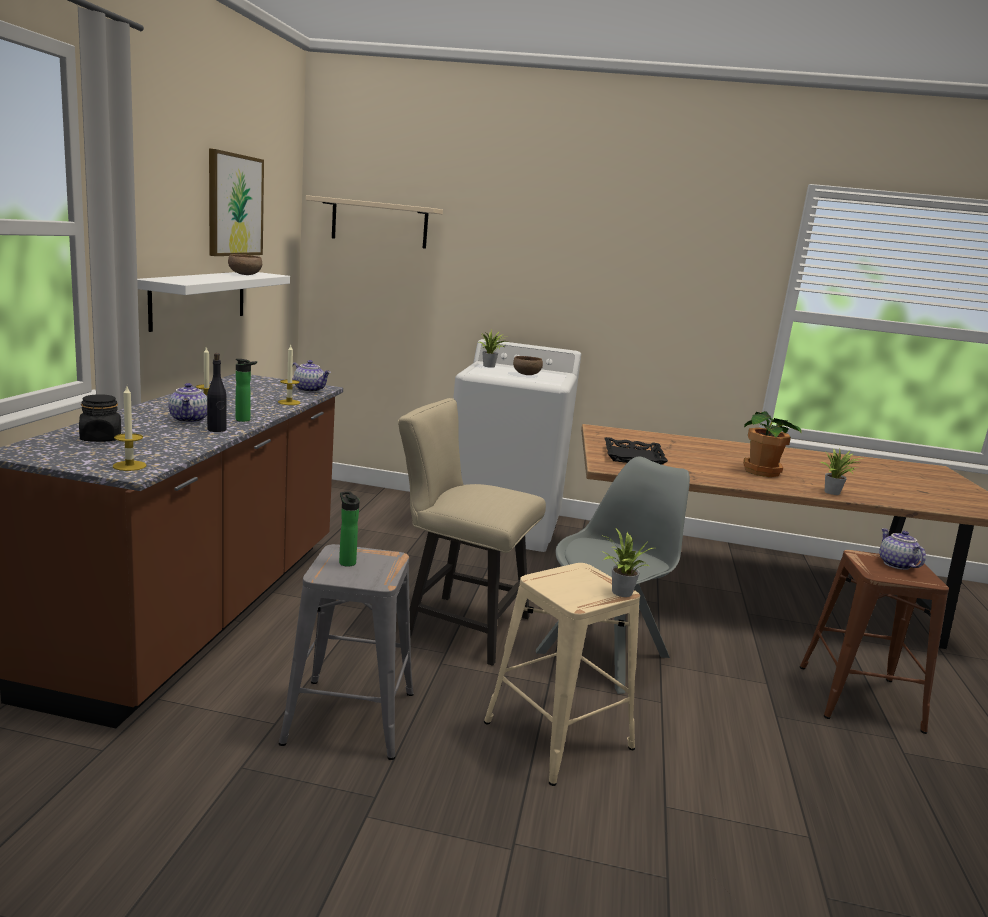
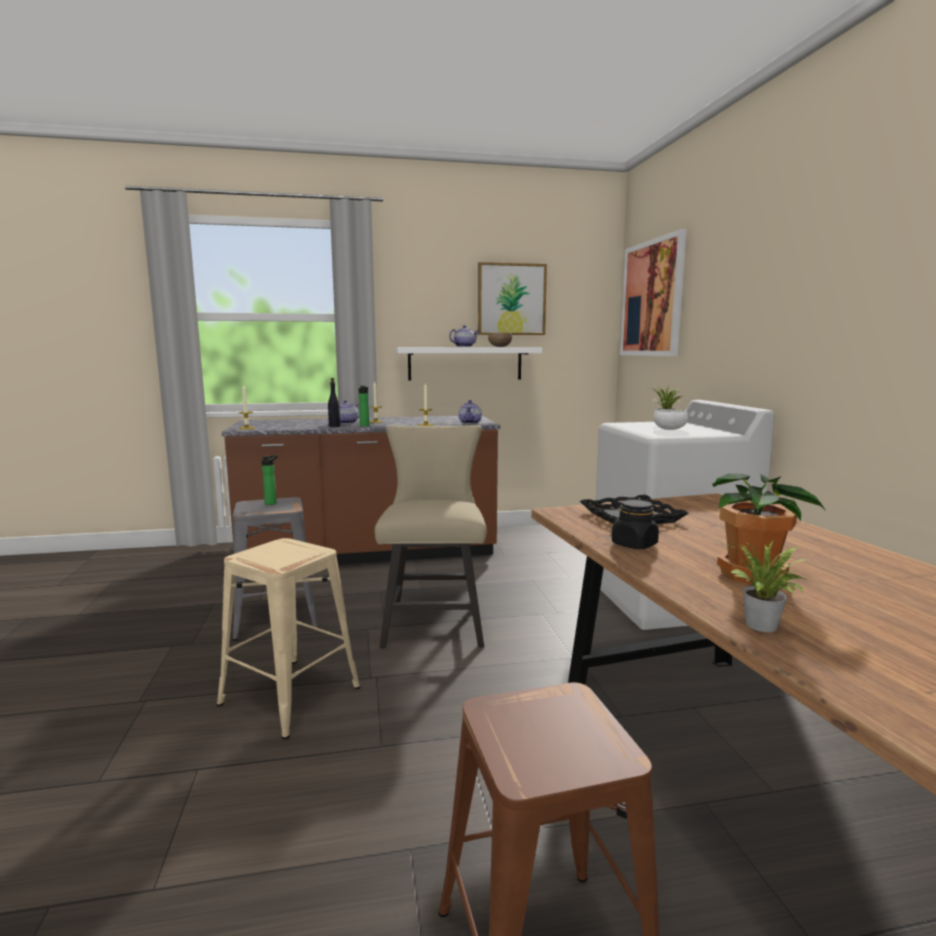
camera: 70 degrees right, 5 degrees down
black jar [79,394,121,442] -> black jar moved to [612,499,659,549]
beige shelf [306,195,443,249] -> picture [620,229,687,356]
brown bowl [513,356,543,375] -> white bowl [653,410,688,430]
grey chair [536,457,690,694] -> none
potted plant [601,528,654,597] -> none
teapot [879,528,926,570] -> teapot moved to [449,325,479,347]

